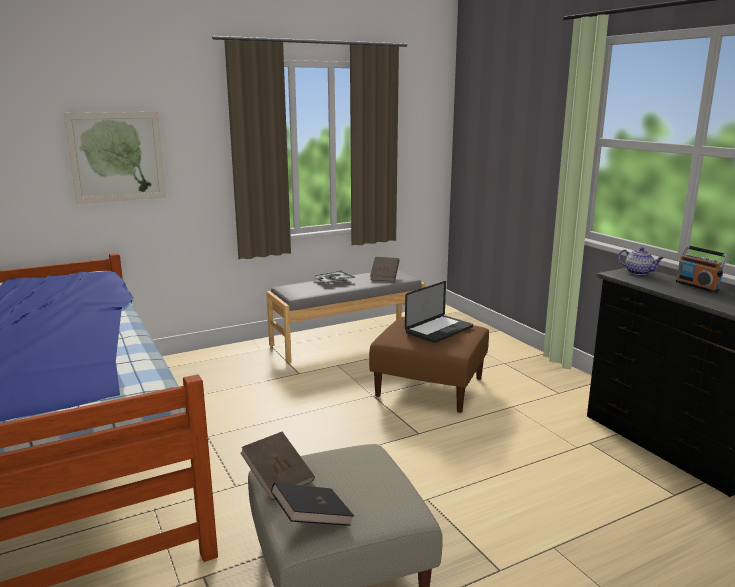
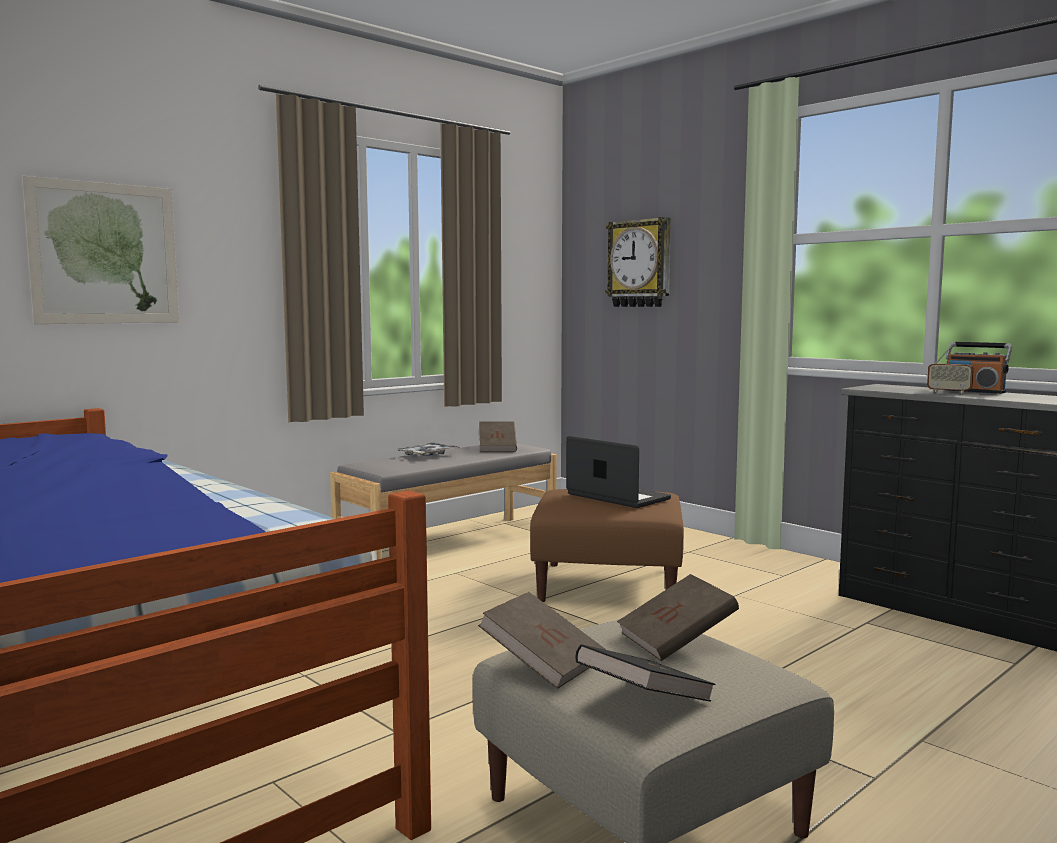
camera: 15 degrees left, 10 degrees down
laptop [405,281,473,343] -> laptop turned 75 degrees counterclockwise [566,436,671,508]
teapot [618,247,664,275] -> none
none -> wall clock [605,217,671,307]
none -> brown book [617,574,739,661]
none -> radio [927,343,974,393]

